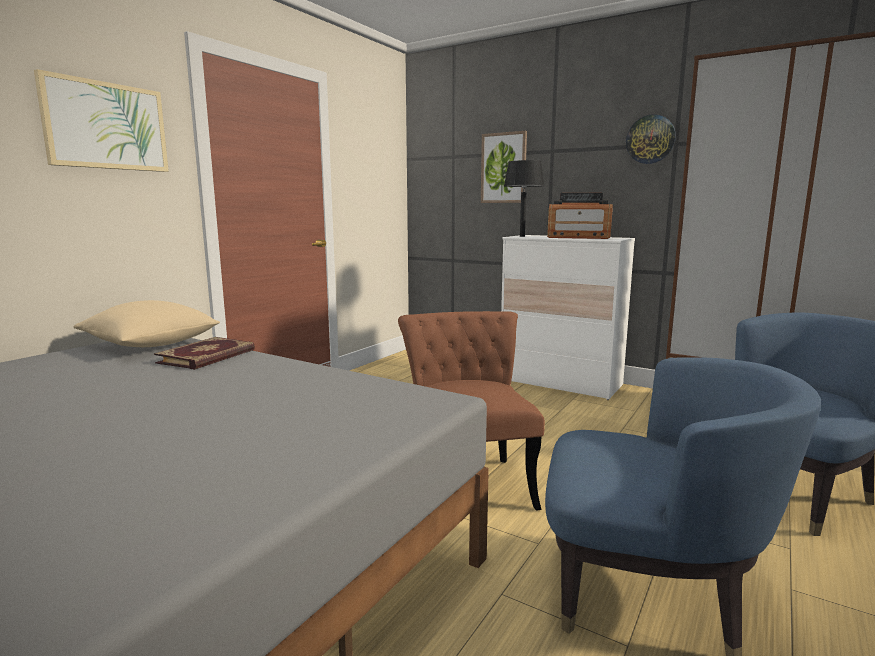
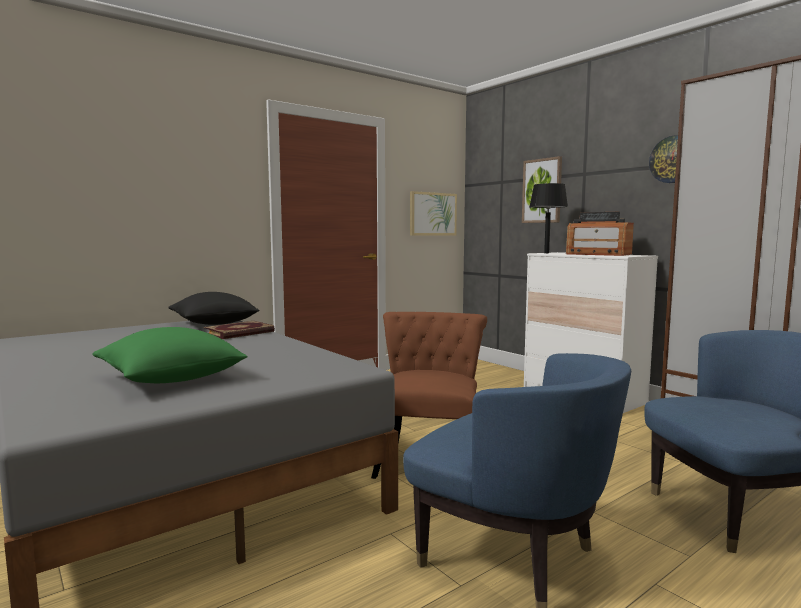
camera: 20 degrees right, 5 degrees down
picture [34,69,169,172] -> picture moved to [410,191,457,236]
beige pillow [73,300,220,347] -> black pillow [168,292,259,325]
none -> green pillow [92,327,247,383]

